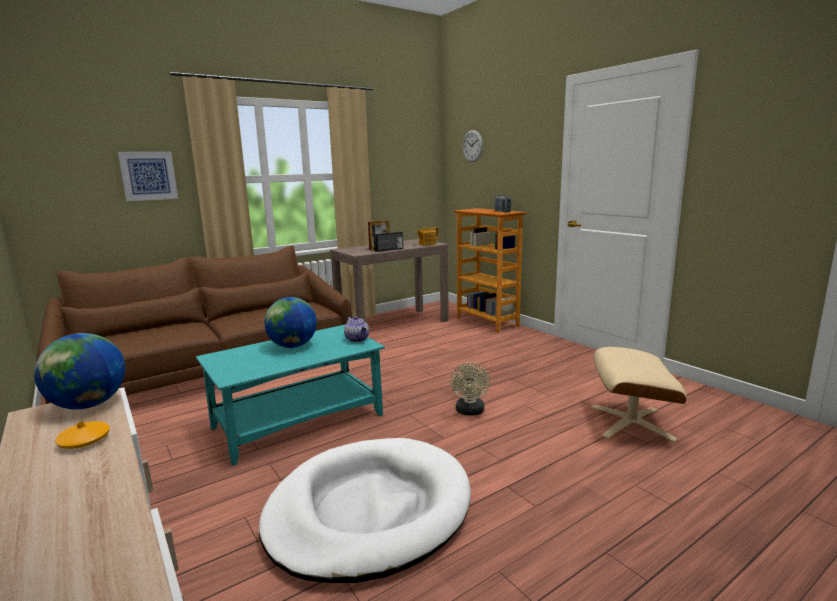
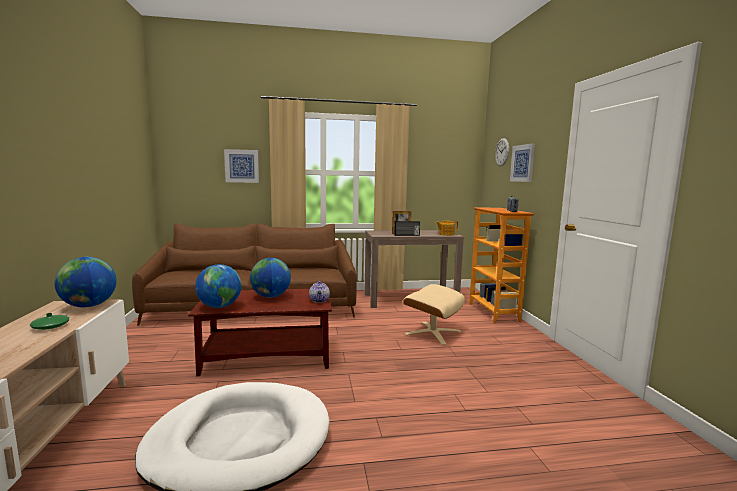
camera: 25 degrees right, 5 degrees down
orange vase [55,421,110,449] -> green vase [30,313,69,330]
turquoise coffee table [196,325,385,466] -> brown coffee table [188,289,332,376]
beige fan [450,362,490,415] -> none
beige ottoman [591,347,687,442] -> beige ottoman moved to [403,284,465,345]
none -> globe [195,264,241,308]
none -> picture [510,143,535,182]

